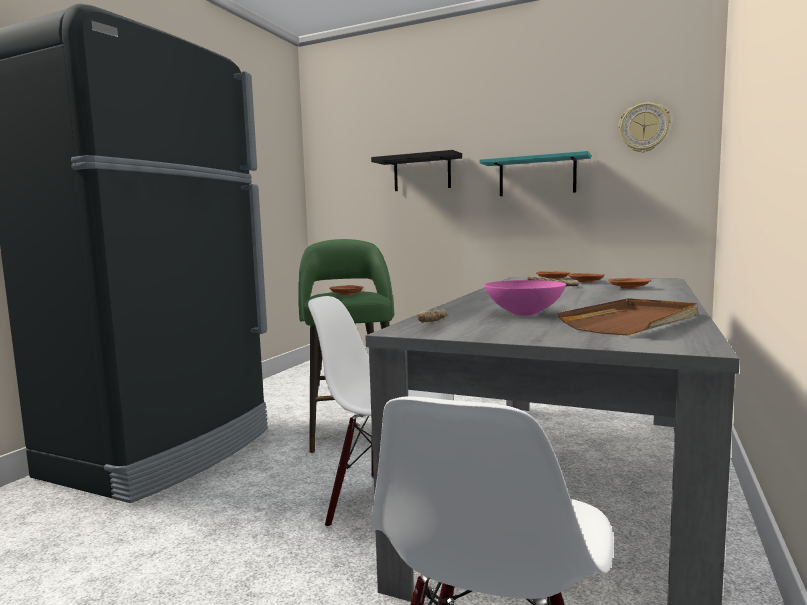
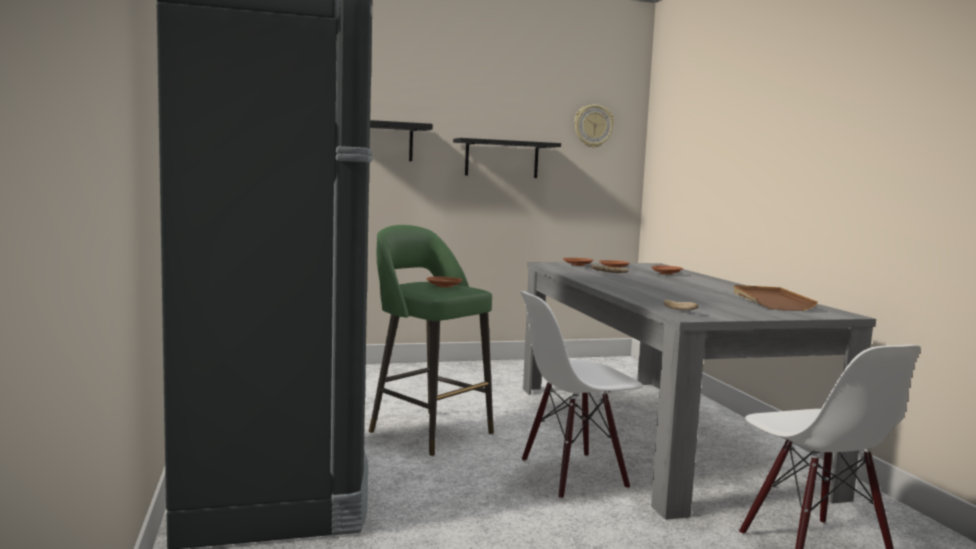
camera: 40 degrees left, 0 degrees up
turquoise shelf [479,151,591,196] -> black shelf [453,138,561,178]
pink bowl [484,280,566,316] -> none

